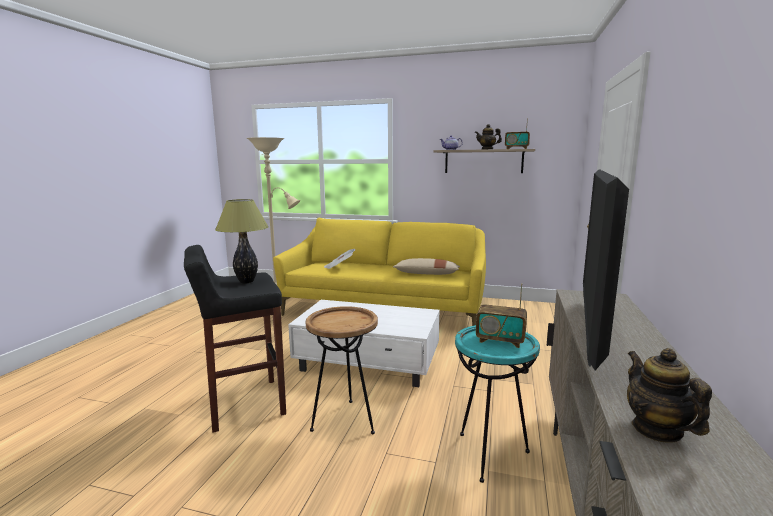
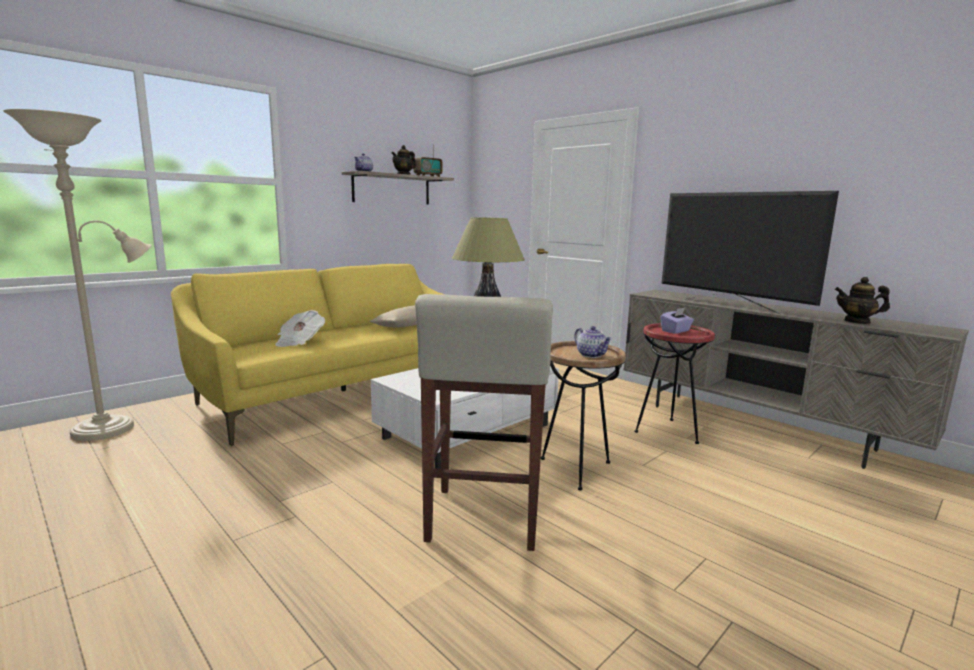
camera: 60 degrees left, 0 degrees up
black stool [184,245,286,433] -> beige stool [415,294,553,551]
turquoise side table [455,325,540,483] -> red side table [635,323,715,444]
radio [476,283,527,348] -> purple tissue box [661,308,694,334]
none -> teapot [574,326,612,358]

